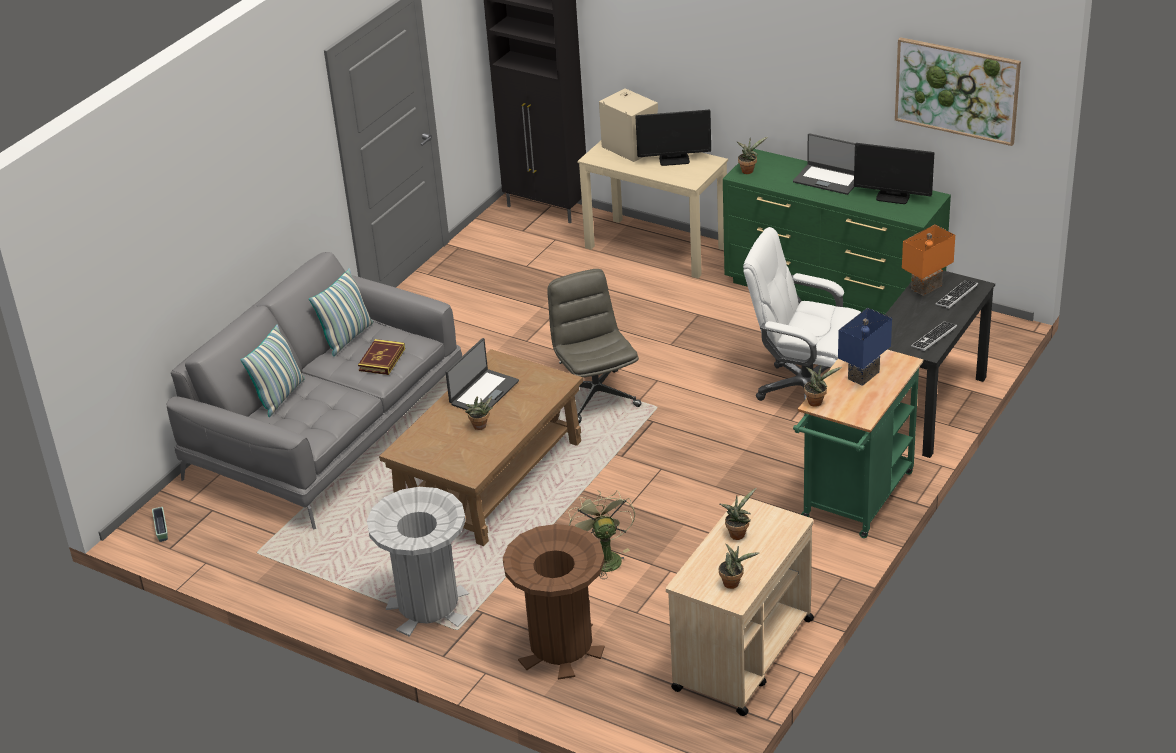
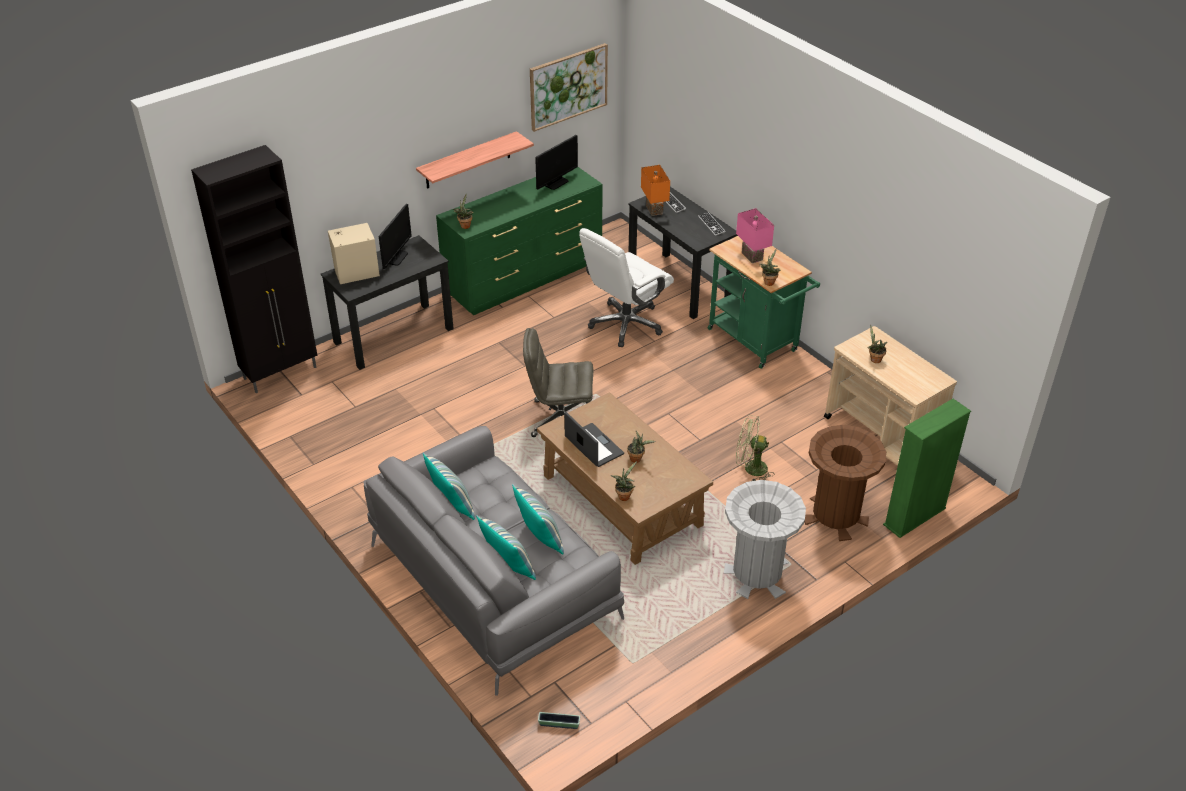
camera: 70 degrees left, 5 degrees up
book [358,339,405,375] -> none
beige desk [577,141,728,279] -> black desk [321,235,454,370]
potted plant [719,544,759,589] -> potted plant moved to [611,461,637,501]
laptop [793,133,856,195] -> none
blue table lamp [838,308,892,386] -> pink table lamp [736,208,774,263]
none -> shelf [416,131,534,189]
none -> pillow [512,484,564,554]
none -> green bookcase [883,399,971,538]

